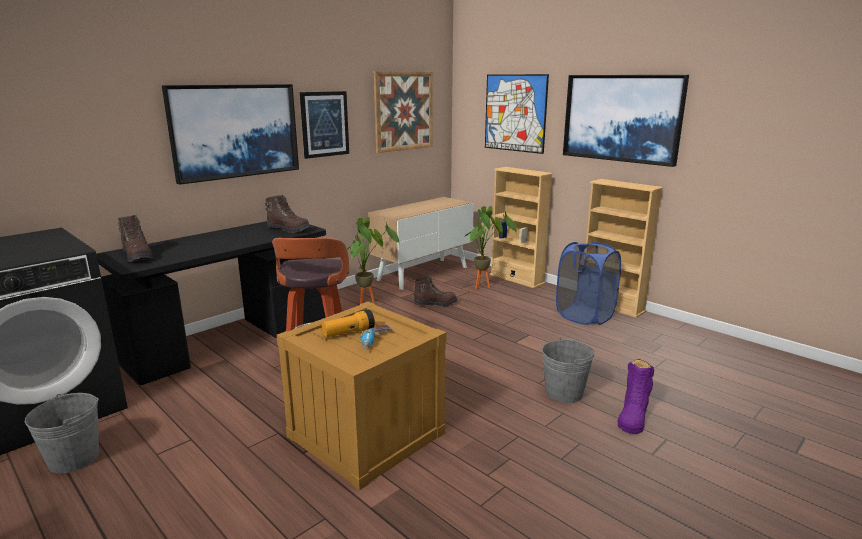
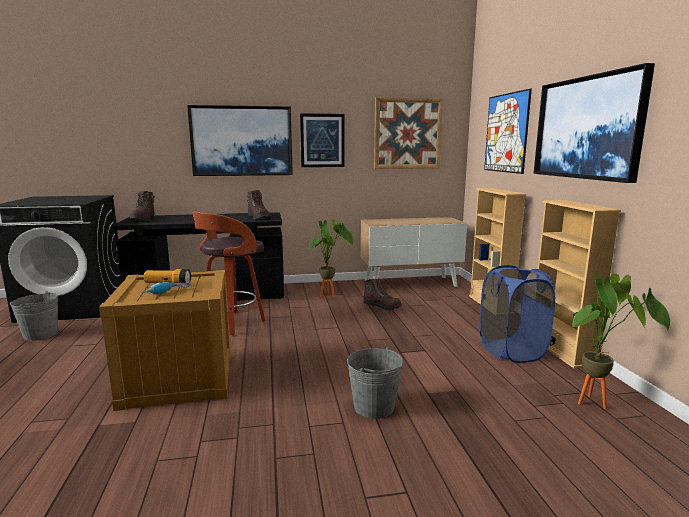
camera: 35 degrees right, 5 degrees down
potted plant [465,206,516,289] -> potted plant moved to [571,274,670,409]
purple boot [618,359,654,434] -> none

